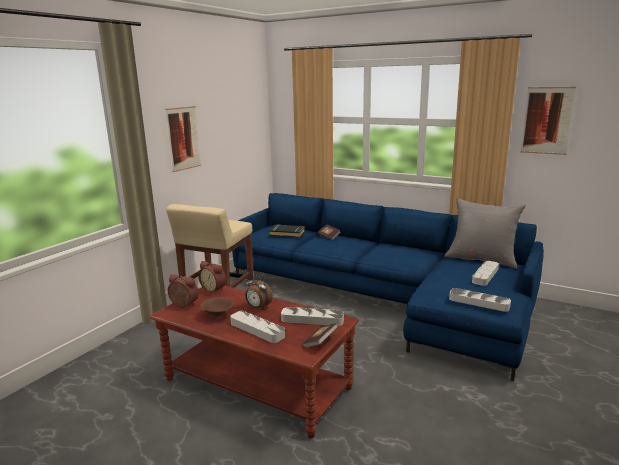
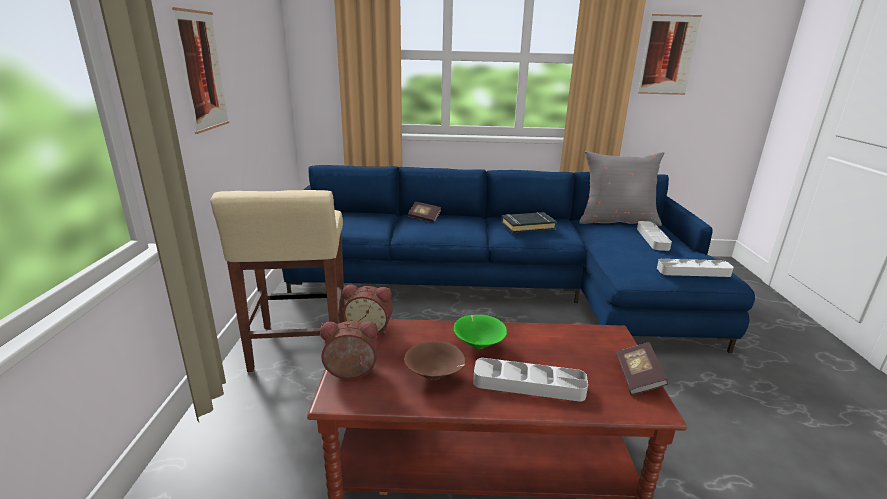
camera: 30 degrees left, 5 degrees up
alarm clock [245,274,273,310] -> green bowl [454,315,507,349]
black book [269,224,305,238] -> black book moved to [501,212,557,233]
grey tray [281,307,344,326] -> none

